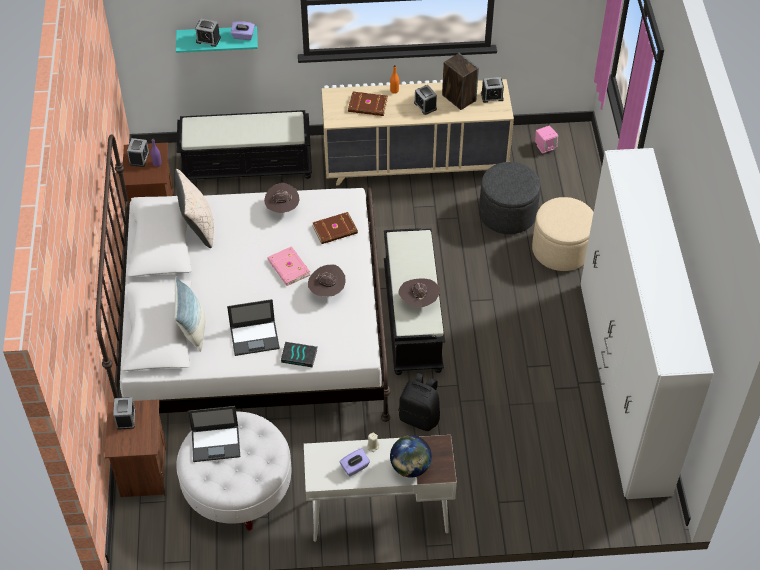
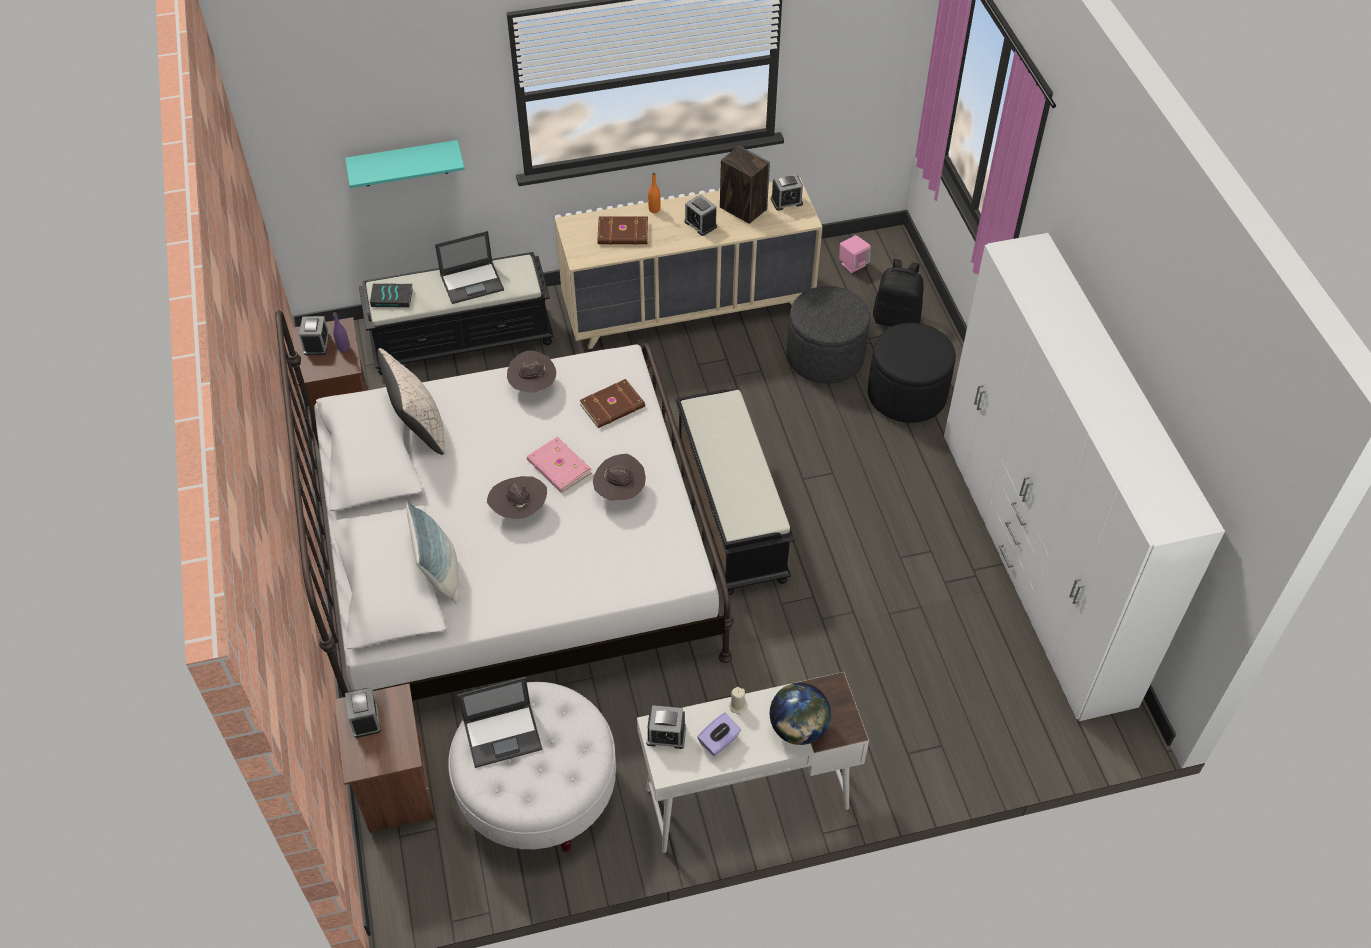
camera: 10 degrees left, 0 degrees up
alarm clock [195,19,221,47] -> alarm clock moved to [646,705,686,749]
laptop [227,299,280,356] -> laptop moved to [435,231,504,304]
purple tissue box [231,21,255,40] -> none
book [281,342,318,368] -> book moved to [370,283,413,308]
brown hat [398,278,440,307] -> brown hat moved to [487,476,547,519]
black backpack [399,373,440,431] -> black backpack moved to [873,259,924,327]
beige ottoman [532,197,594,271] -> black ottoman [868,323,956,423]

